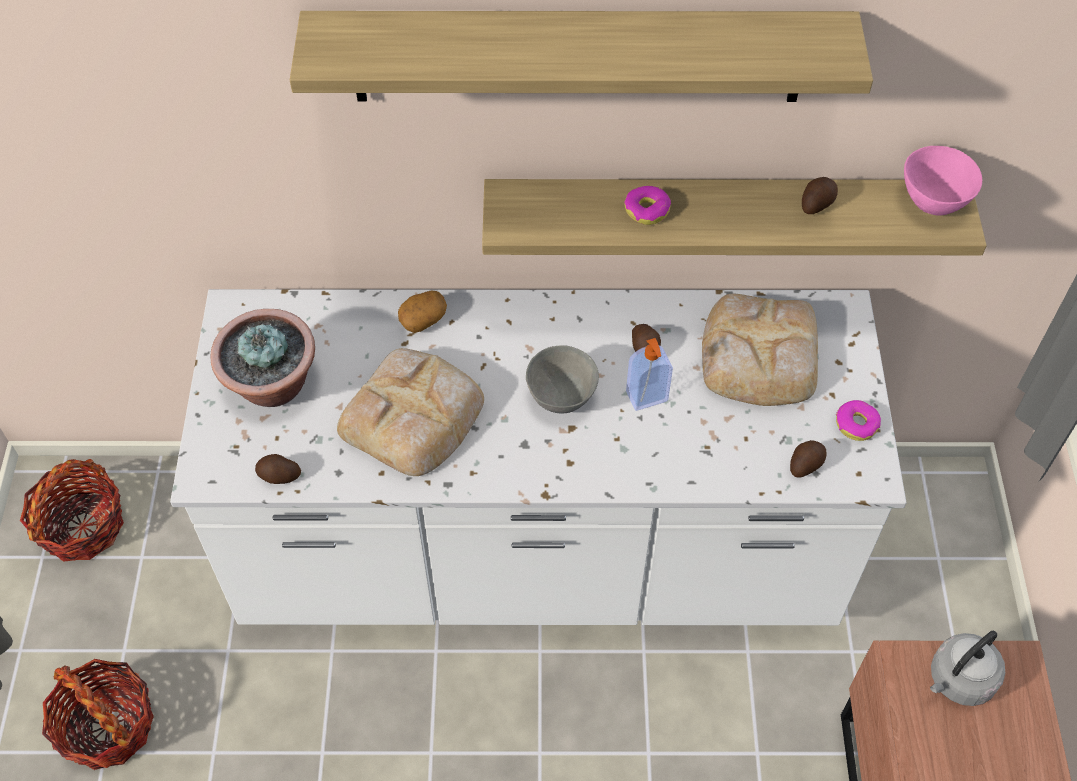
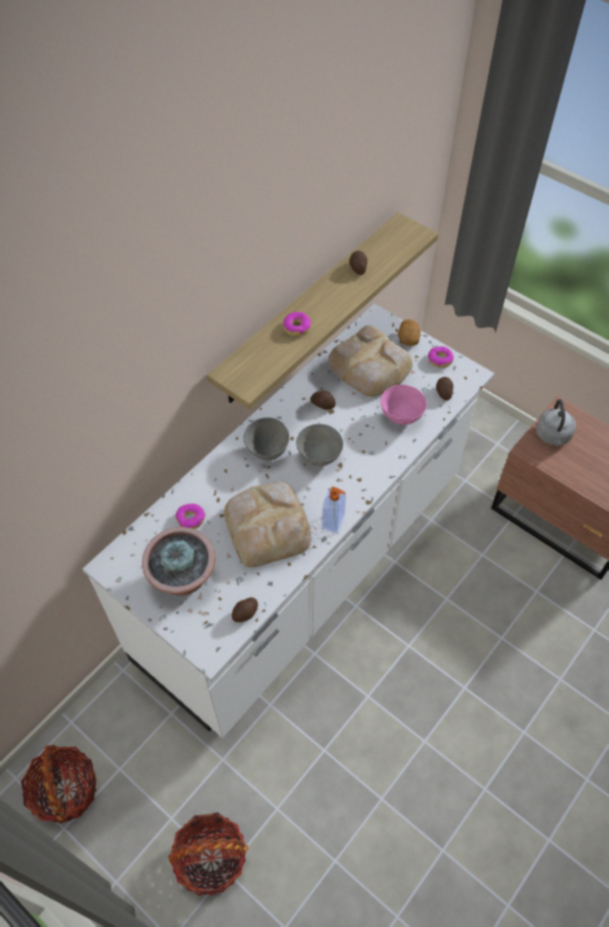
camera: 50 degrees left, 0 degrees up
shelf [290,11,873,102] -> none
potato [398,290,447,333] -> potato moved to [398,320,420,346]
soap dispenser [626,338,673,411] -> soap dispenser moved to [322,487,346,534]
pink bowl [904,146,982,216] -> pink bowl moved to [381,385,427,425]
none -> donut [176,504,205,529]
none -> grey bowl [244,417,289,460]

